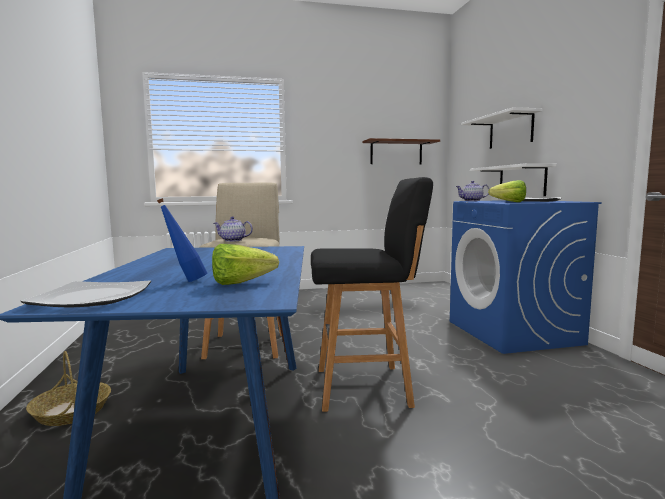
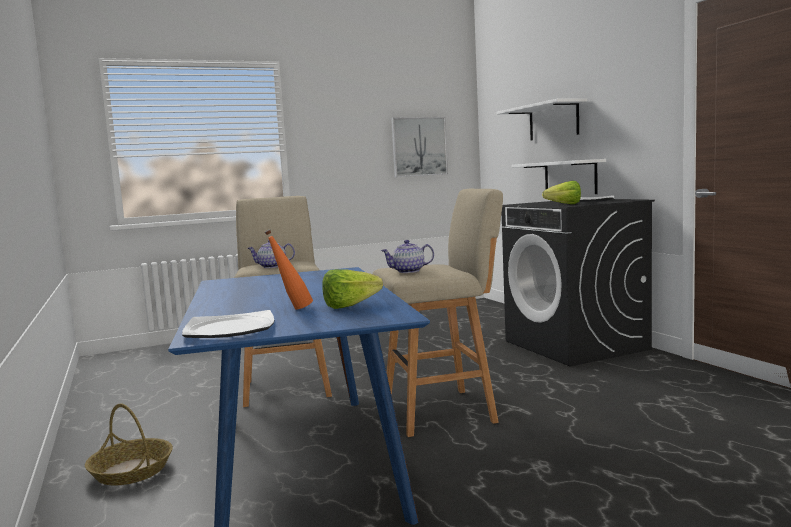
camera: 10 degrees left, 0 degrees up
blue bottle [157,198,207,282] -> orange bottle [265,230,313,310]
black stool [311,177,433,412] -> beige stool [372,189,503,437]
brown shelf [363,138,440,165] -> picture [391,117,448,177]
blue washing machine [450,200,602,354] -> black washing machine [502,199,655,367]
teapot [456,181,489,201] -> teapot moved to [381,240,434,273]

